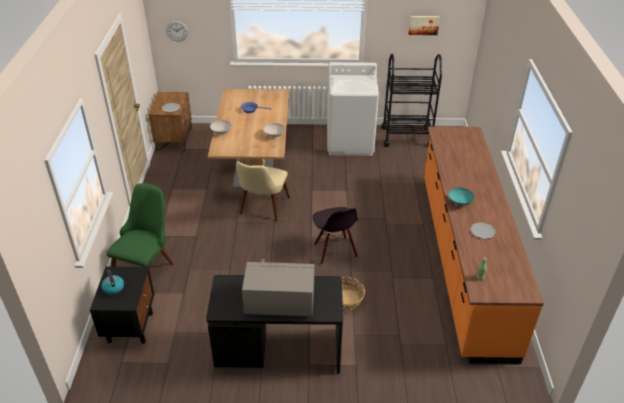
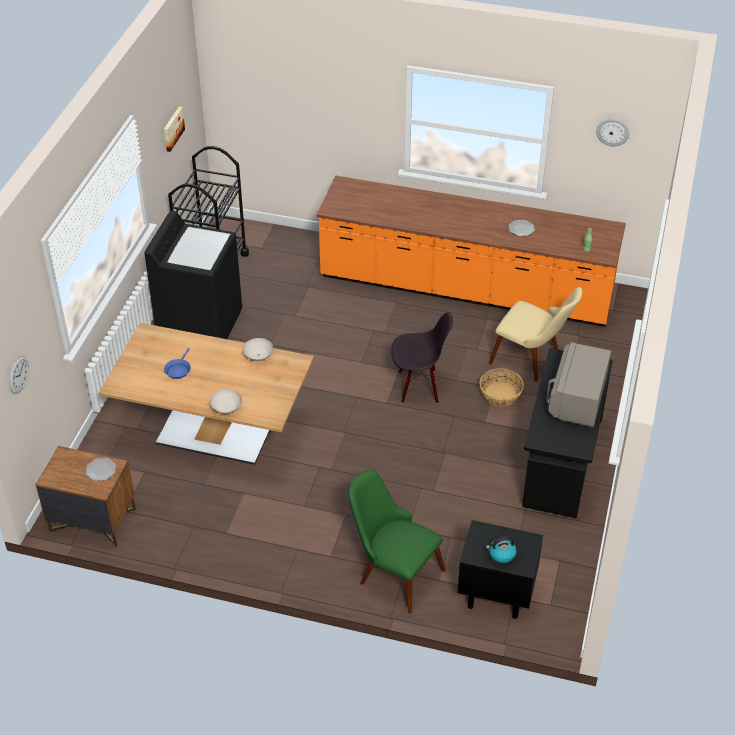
camera: 75 degrees left, 5 degrees up
beige chair [236,161,290,221] -> beige chair moved to [489,287,582,381]
white washing machine [327,62,379,156] -> black washing machine [145,211,242,339]
turquoise bowl [448,187,474,206] -> none
none -> wall clock [596,119,630,146]

